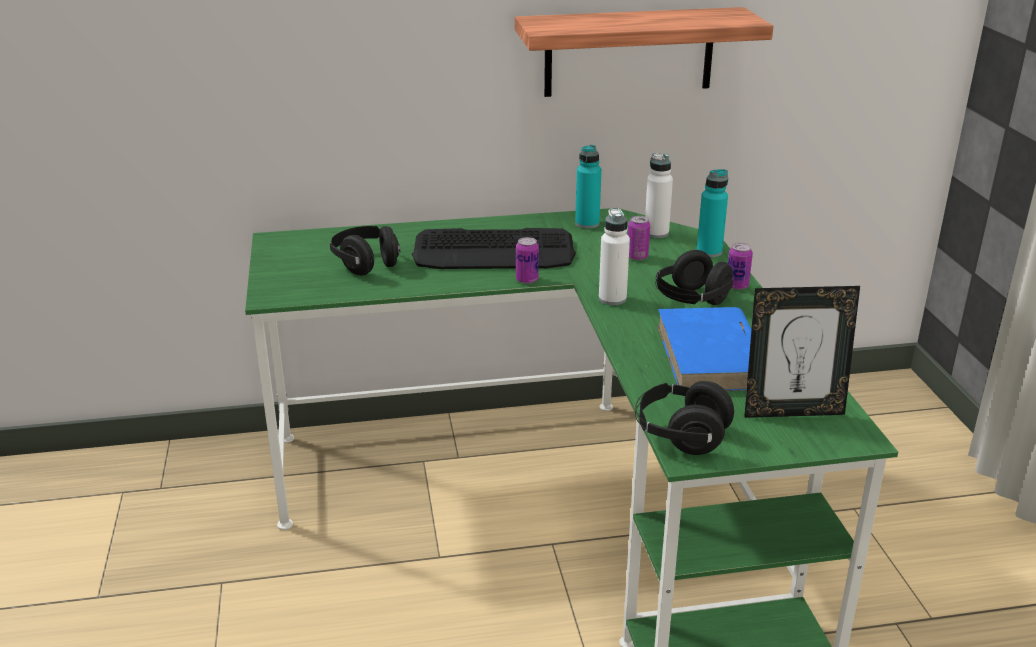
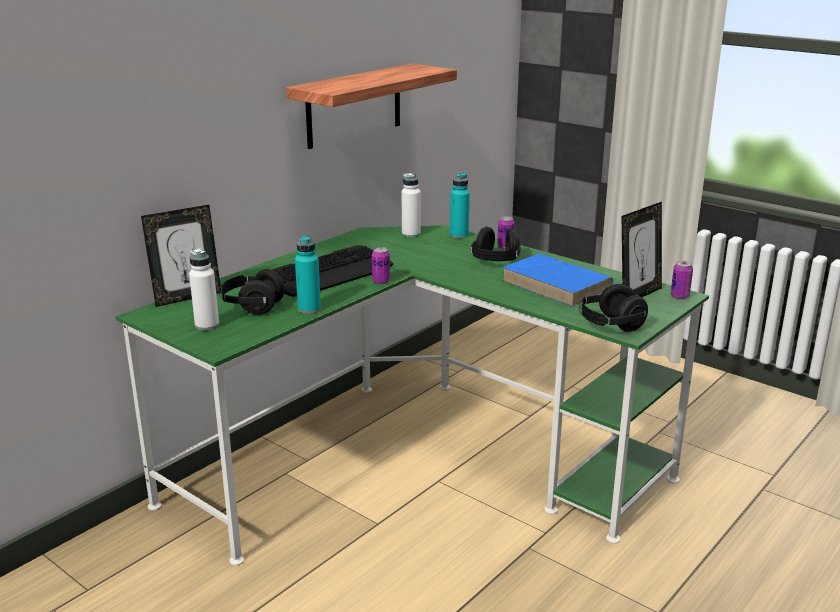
camera: 40 degrees left, 5 degrees down
turquoise bottle [575,145,601,229] -> turquoise bottle moved to [295,235,321,314]
white bottle [599,208,630,306] -> white bottle moved to [189,248,219,331]
can [628,216,650,260] -> can moved to [671,261,693,299]
none -> picture frame [141,205,222,307]

